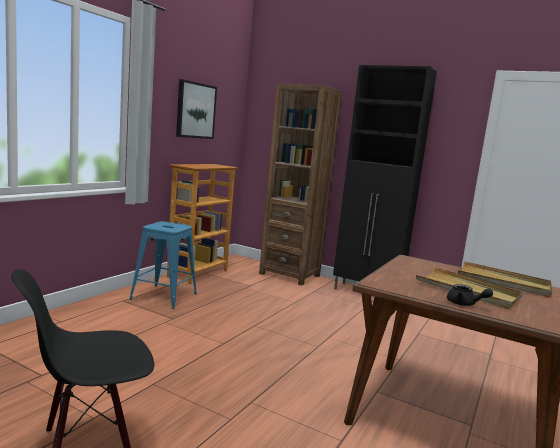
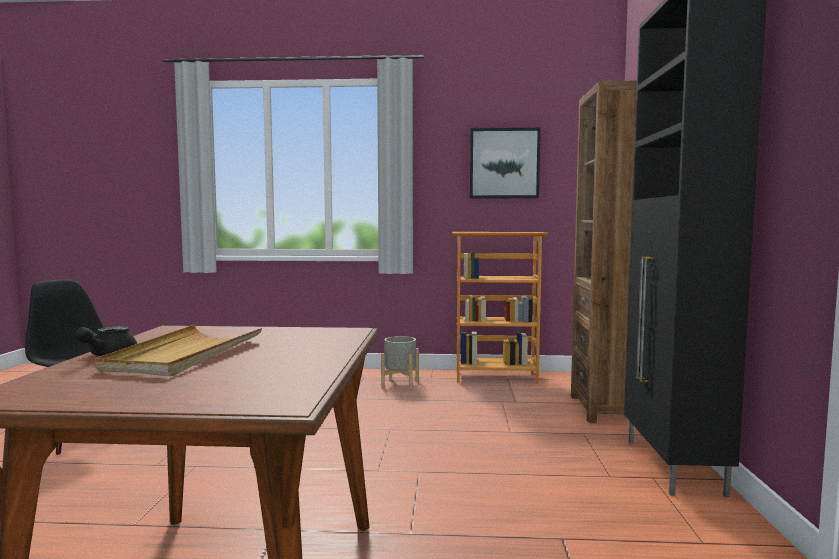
camera: 65 degrees right, 5 degrees down
blue stool [129,221,197,309] -> grey planter [381,336,419,389]
beige tray [458,261,552,297] -> none

